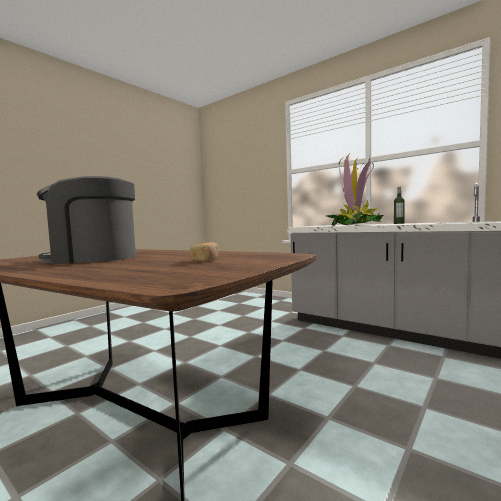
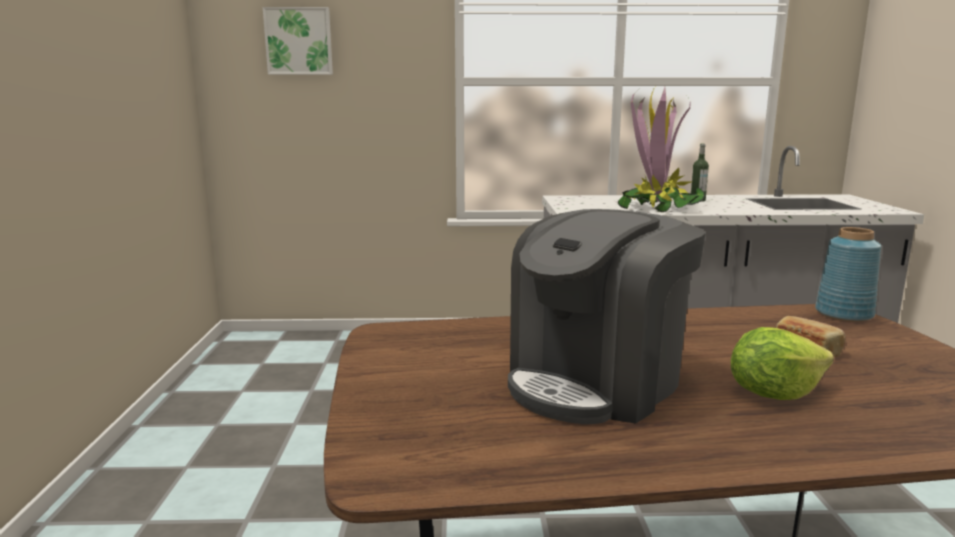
camera: 40 degrees left, 10 degrees up
none -> picture [263,7,333,75]
none -> lettuce [731,327,834,400]
none -> blue vase [815,227,881,322]

